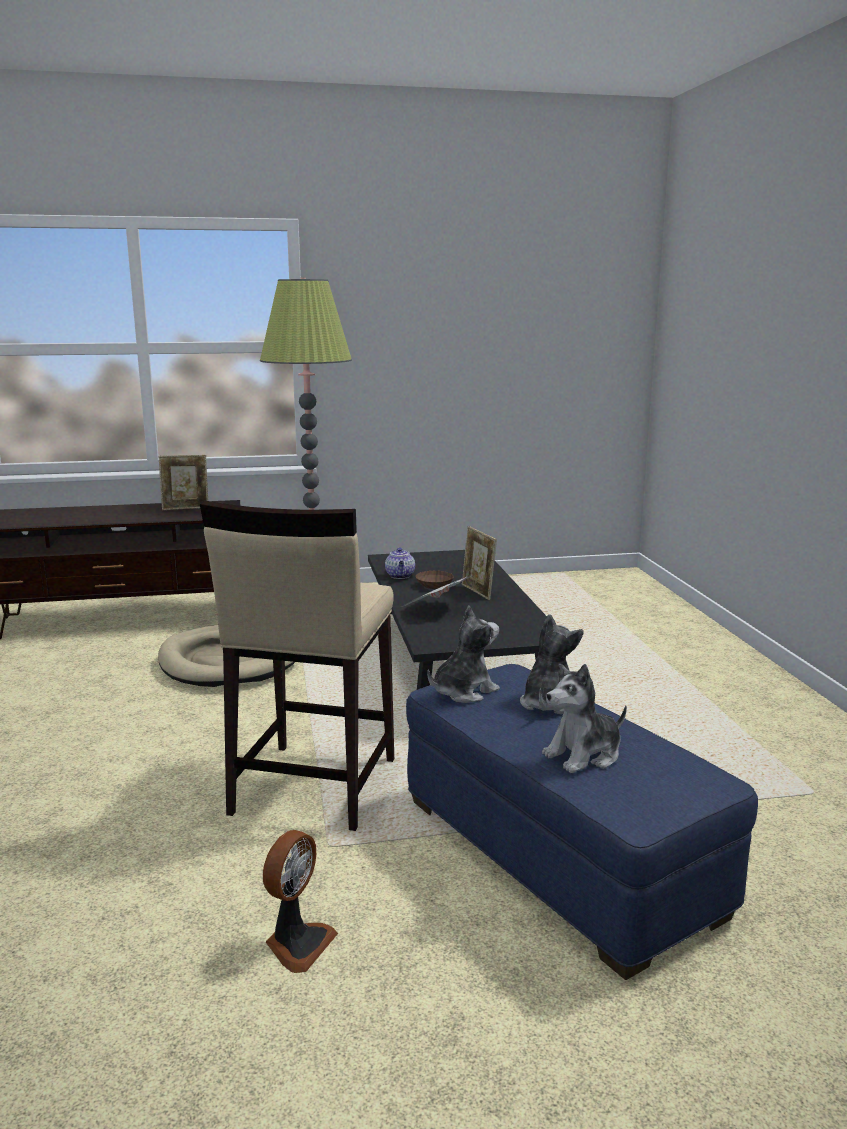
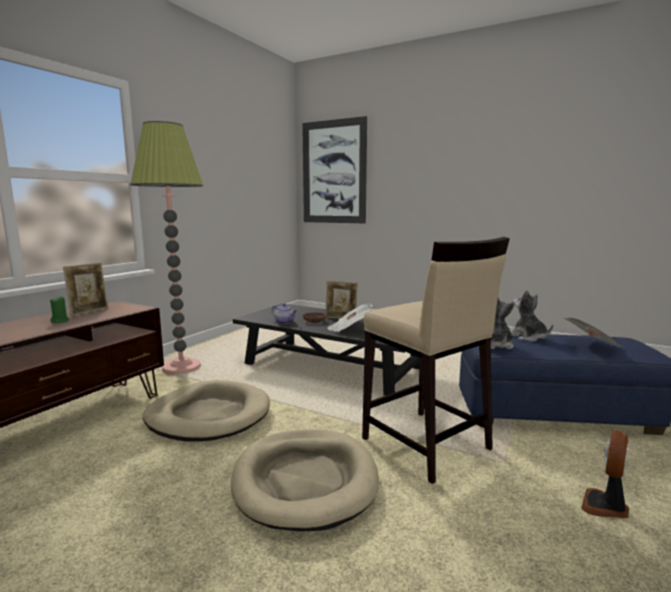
camera: 50 degrees left, 5 degrees down
fan [263,830,338,973] -> fan turned 120 degrees counterclockwise [581,430,629,518]
plush toy [542,664,627,773] -> newspaper [564,318,623,347]
none -> green candle [50,297,69,323]
none -> beige dog bed [231,429,379,531]
none -> picture [302,116,367,223]

